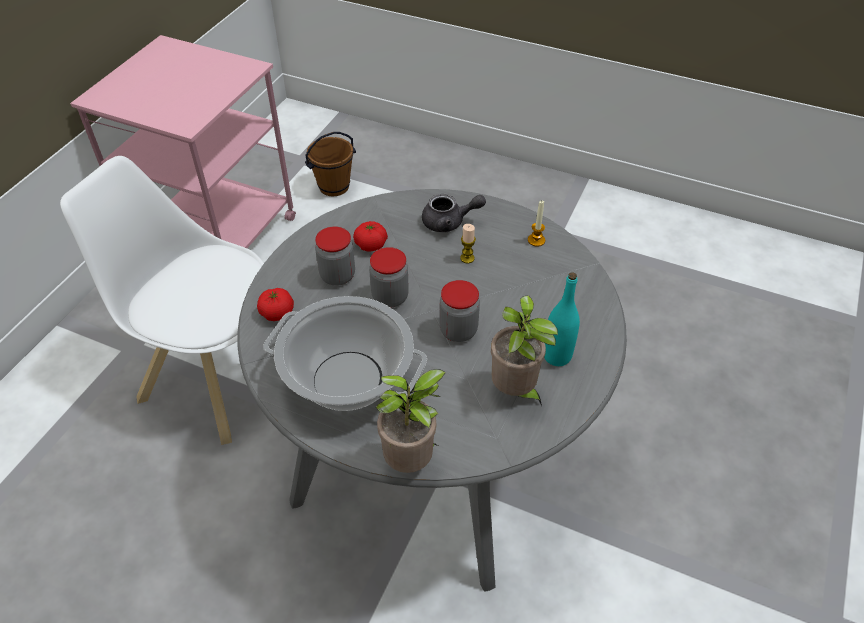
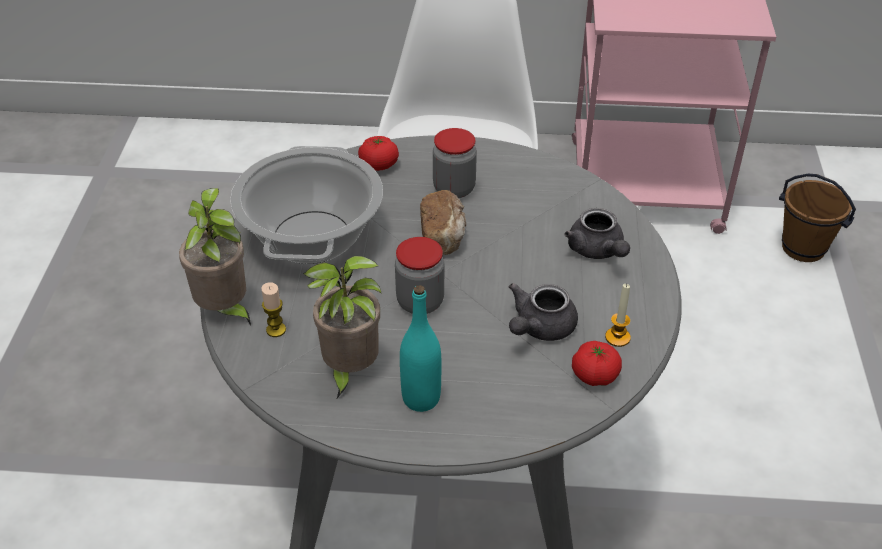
camera: 70 degrees right, 5 degrees down
tomato [353,221,388,252] -> tomato moved to [572,341,622,386]
jar [369,247,409,308] -> bread [420,190,466,255]
candle [460,224,476,263] -> candle moved to [261,282,286,337]
none -> grey teapot [509,283,578,341]

